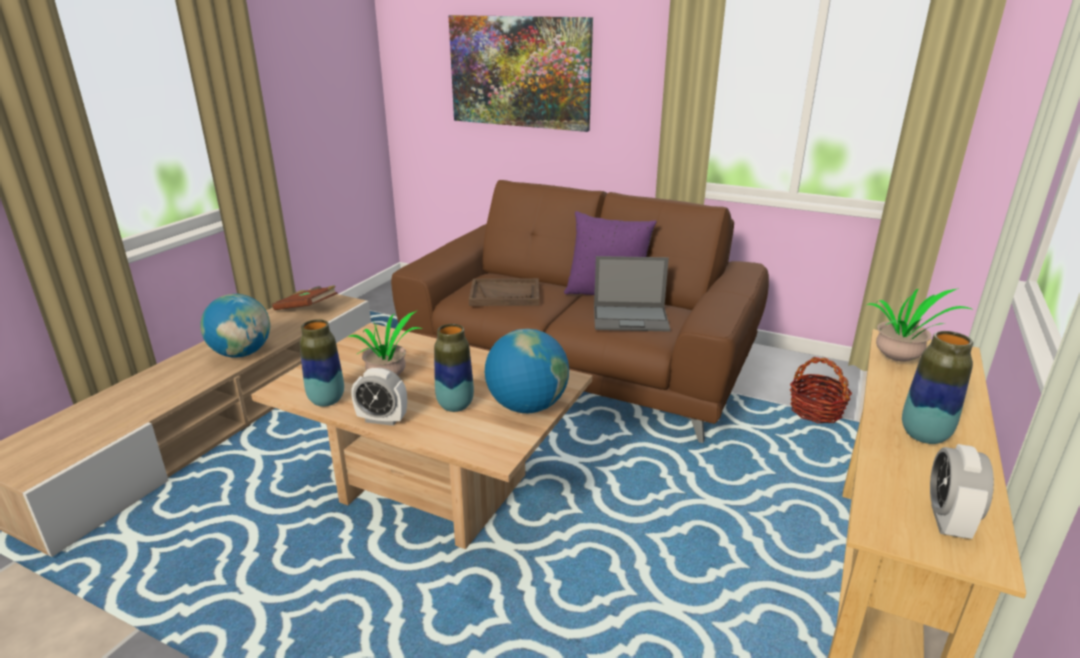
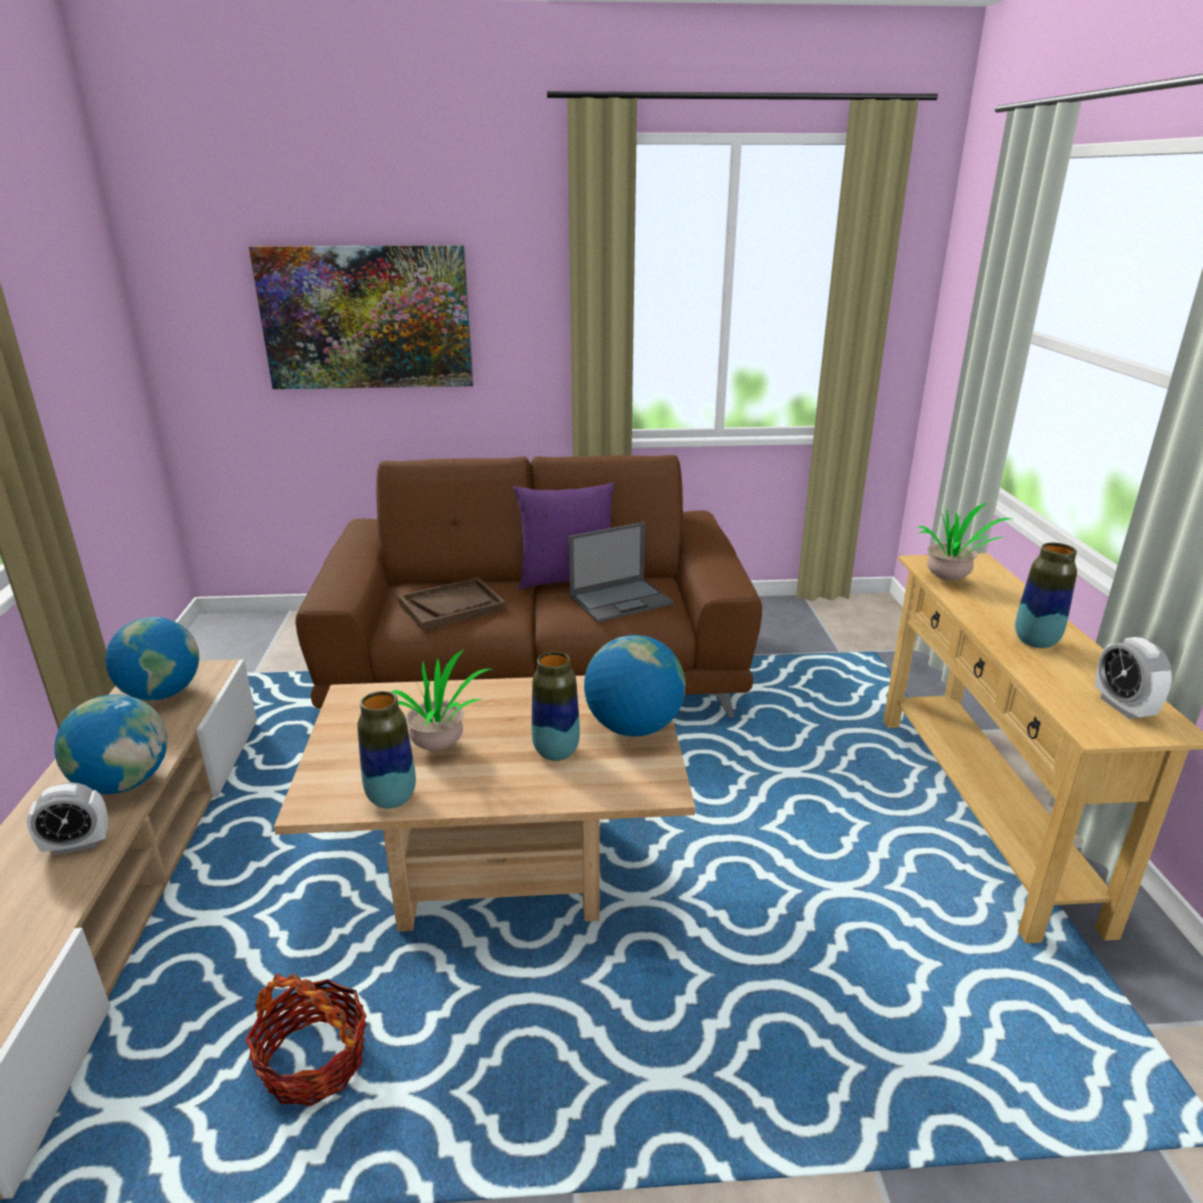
camera: 30 degrees left, 0 degrees up
brown book [272,285,338,310] -> globe [105,617,199,701]
alarm clock [351,368,407,426] -> alarm clock moved to [27,782,108,855]
basket [790,357,852,423] -> basket moved to [246,974,367,1106]

